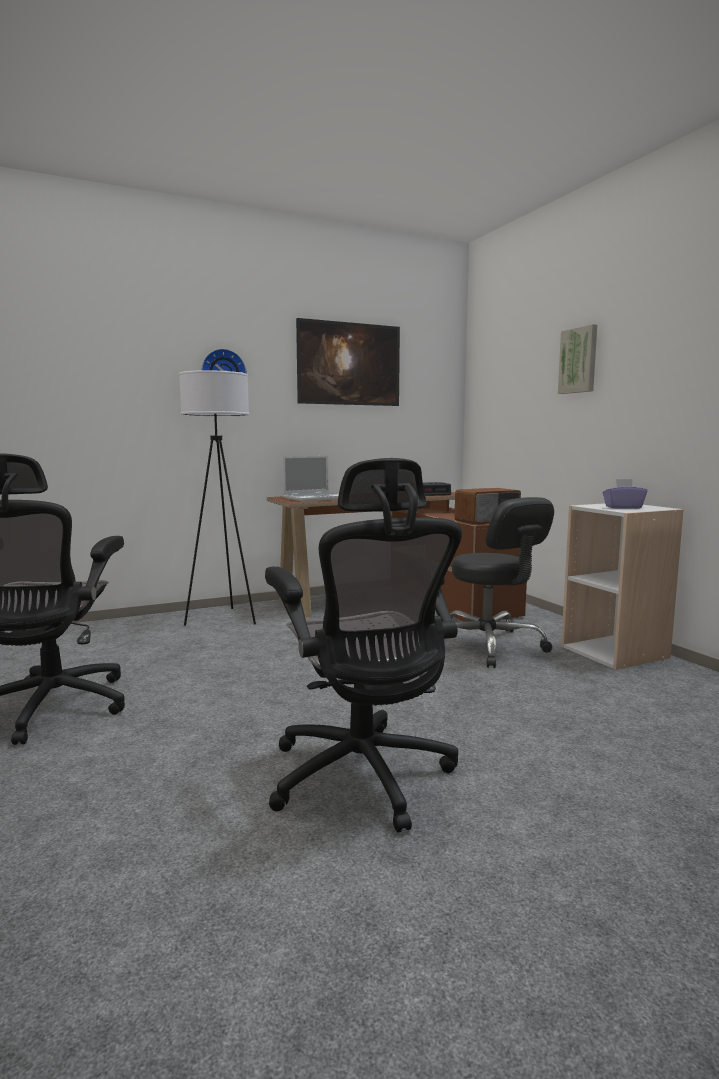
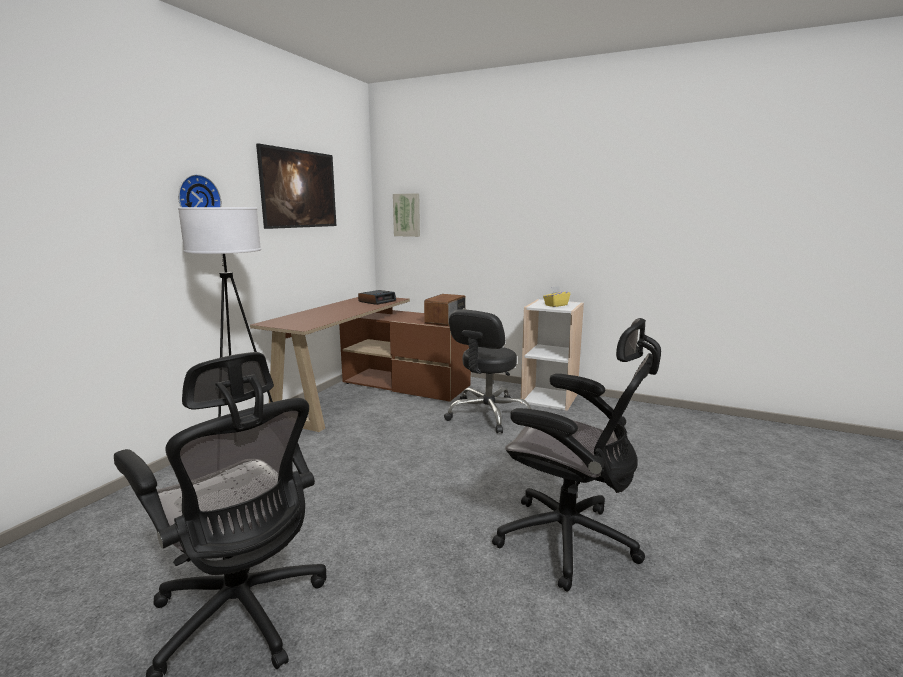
camera: 40 degrees left, 5 degrees up
laptop [283,456,339,502] -> none
black office chair [450,497,554,668] -> black office chair turned 105 degrees clockwise [444,309,531,433]
picture [558,324,597,394] -> picture moved to [393,193,420,237]
purple tissue box [603,479,647,509] -> yellow tissue box [543,286,570,307]

